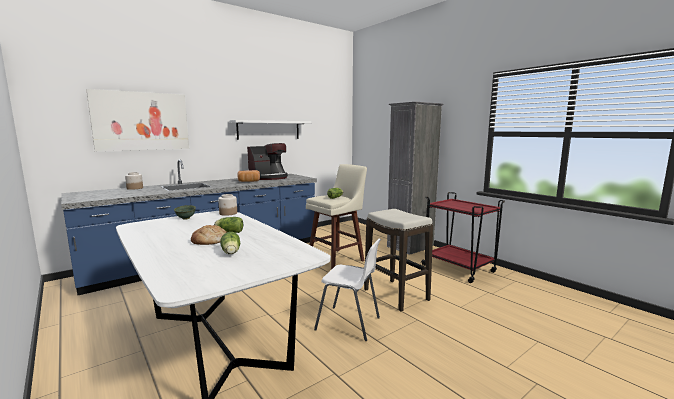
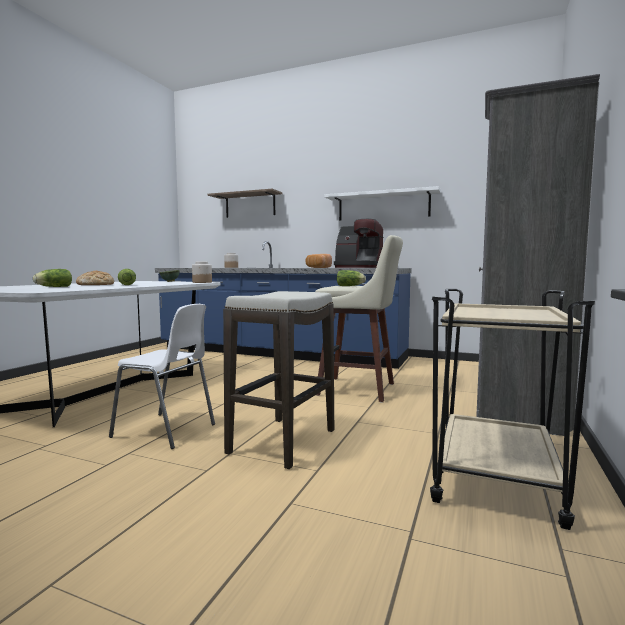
camera: 60 degrees right, 5 degrees down
picture [86,89,189,151] -> shelf [208,189,283,218]
white chair [314,238,381,341] -> white chair turned 60 degrees counterclockwise [109,304,215,449]
red cart [421,192,505,283] -> beige cart [430,289,595,530]

